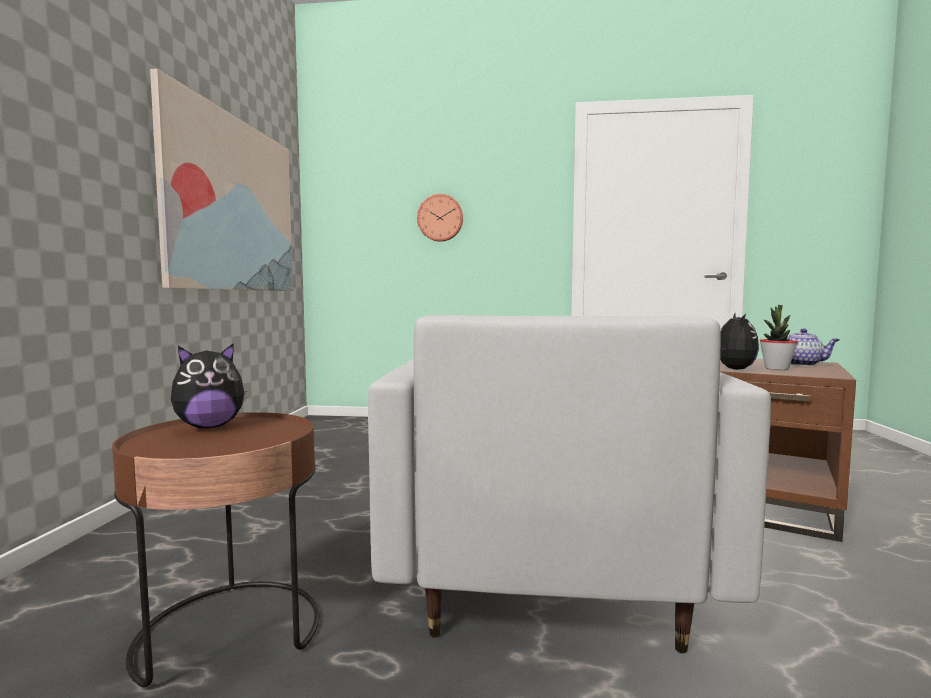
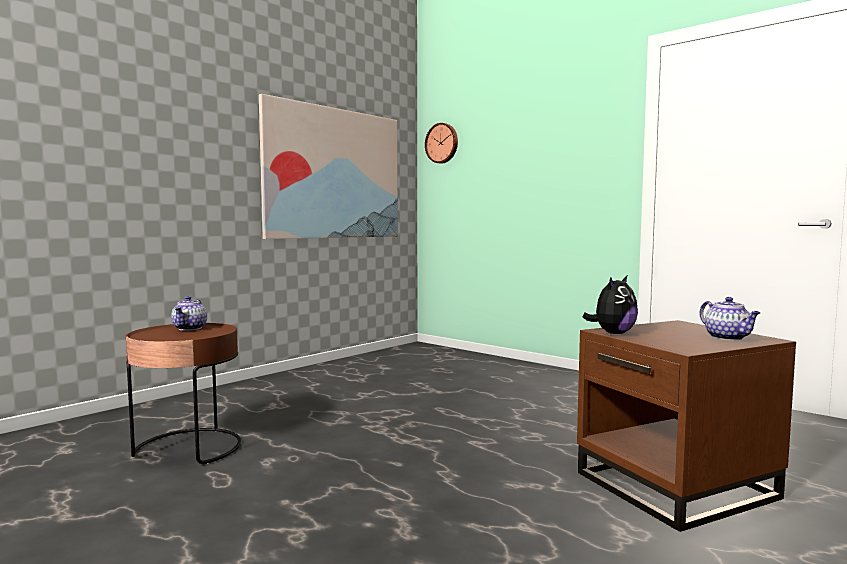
camera: 35 degrees right, 0 degrees up
plush toy [171,344,247,428] -> teapot [171,296,207,331]
white armchair [368,315,771,654] -> none
wall clock [417,194,463,242] -> wall clock moved to [425,123,458,164]
potted plant [760,305,798,370] -> none

